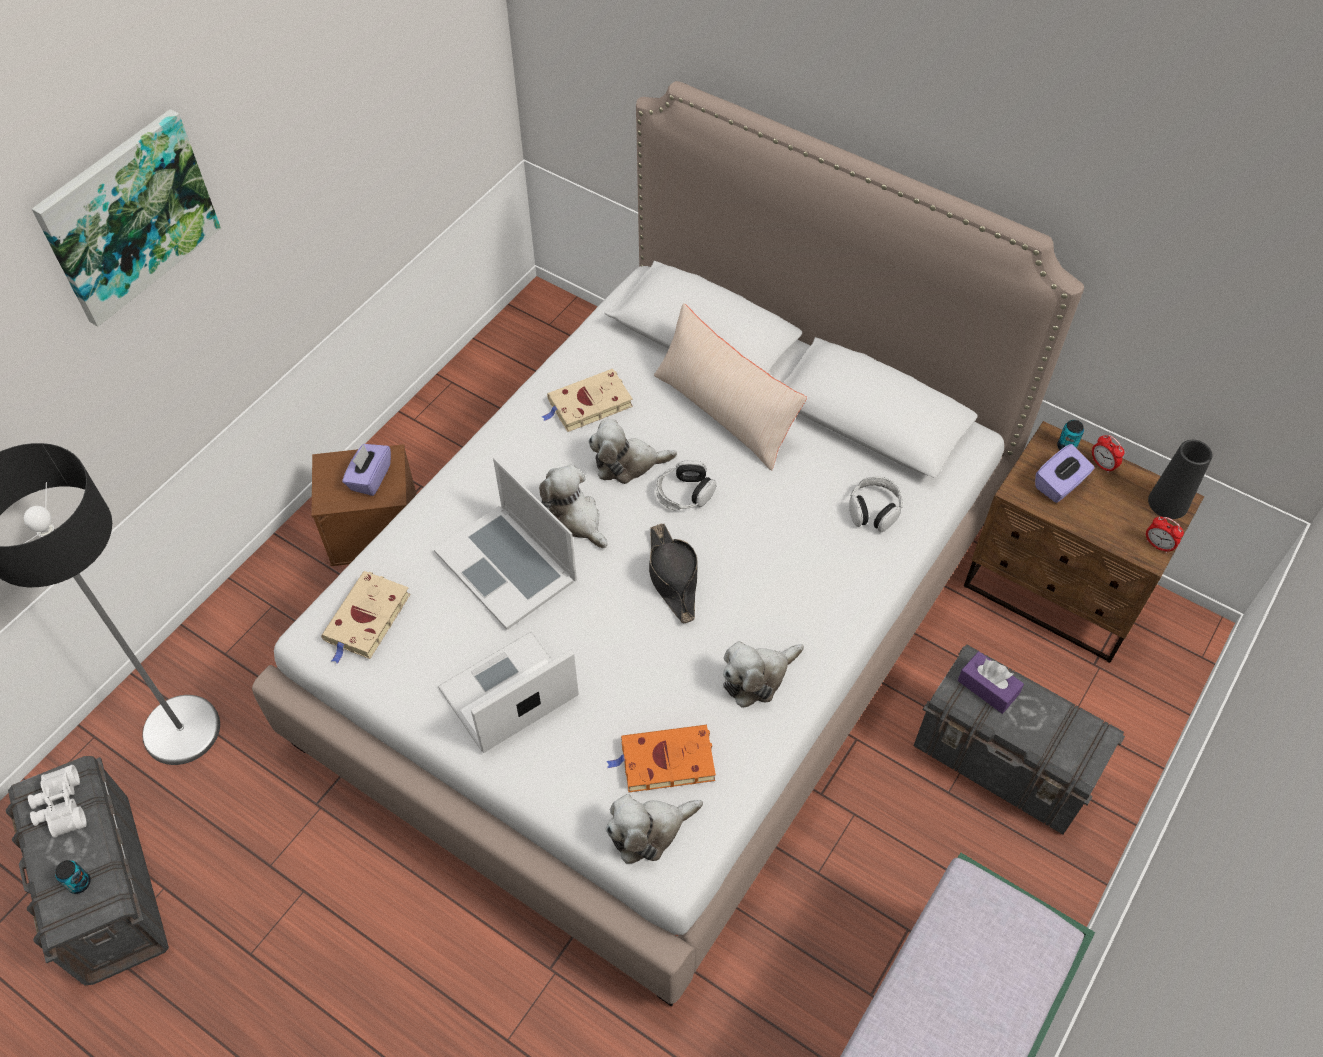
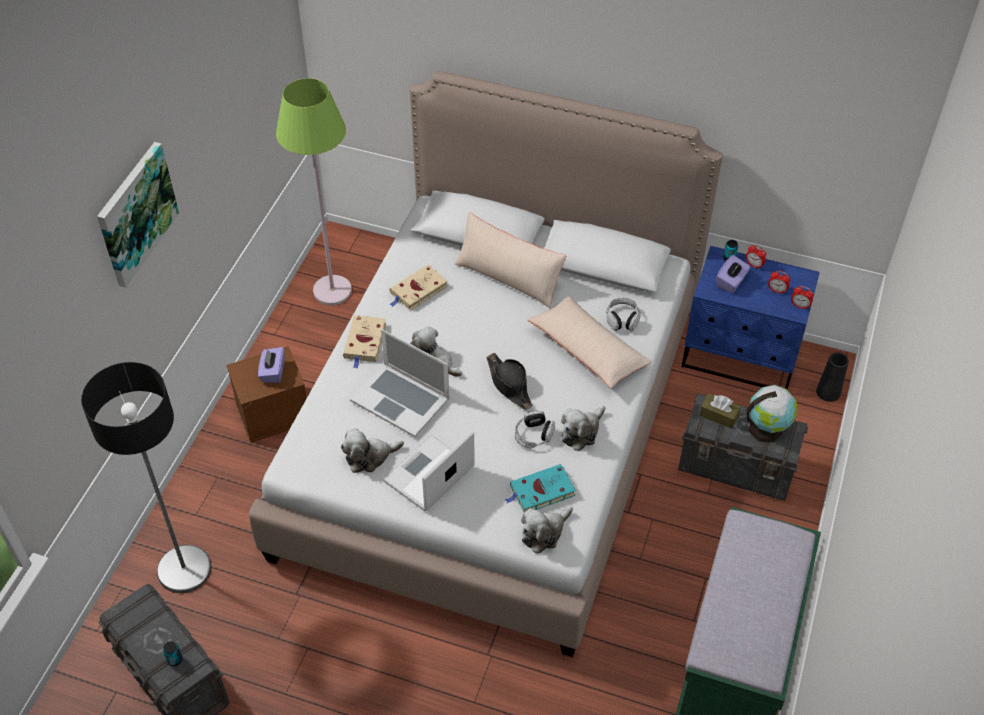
camera: 15 degrees left, 5 degrees down
white binoculars [28,765,87,838] -> none
beige book [321,571,411,664] -> beige book moved to [343,315,386,369]
plush toy [589,419,677,484] -> plush toy moved to [341,428,404,473]
orange book [606,725,716,792] -> turquoise book [505,464,576,513]
headphones [657,461,716,510] -> headphones moved to [515,411,555,448]
purple tissue box [958,651,1024,714] -> brown tissue box [699,393,741,429]
brown nightstand [964,421,1204,663] -> blue nightstand [682,246,820,389]
black vase [1148,440,1213,519] -> black vase moved to [816,352,849,402]
none -> green floor lamp [276,78,352,305]
none -> beige pillow [527,296,652,389]
none -> globe [746,385,797,442]
none -> alarm clock [768,271,790,294]

